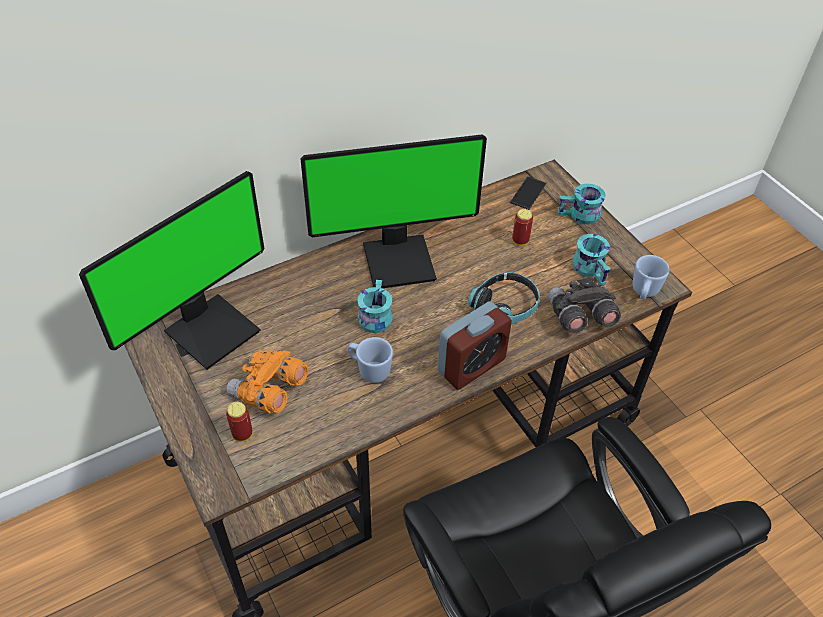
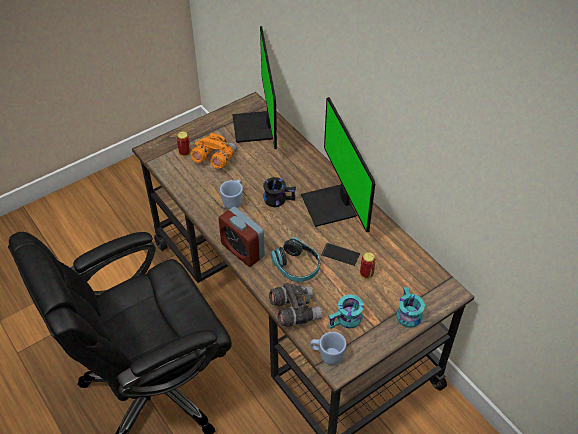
camera: 85 degrees right, 0 degrees up
monitor [79,171,264,370] -> monitor turned 45 degrees clockwise [232,26,277,149]
turquoise mug [357,280,393,333] -> black mug [263,177,296,207]
phone [510,176,546,210] -> phone moved to [321,243,360,266]

